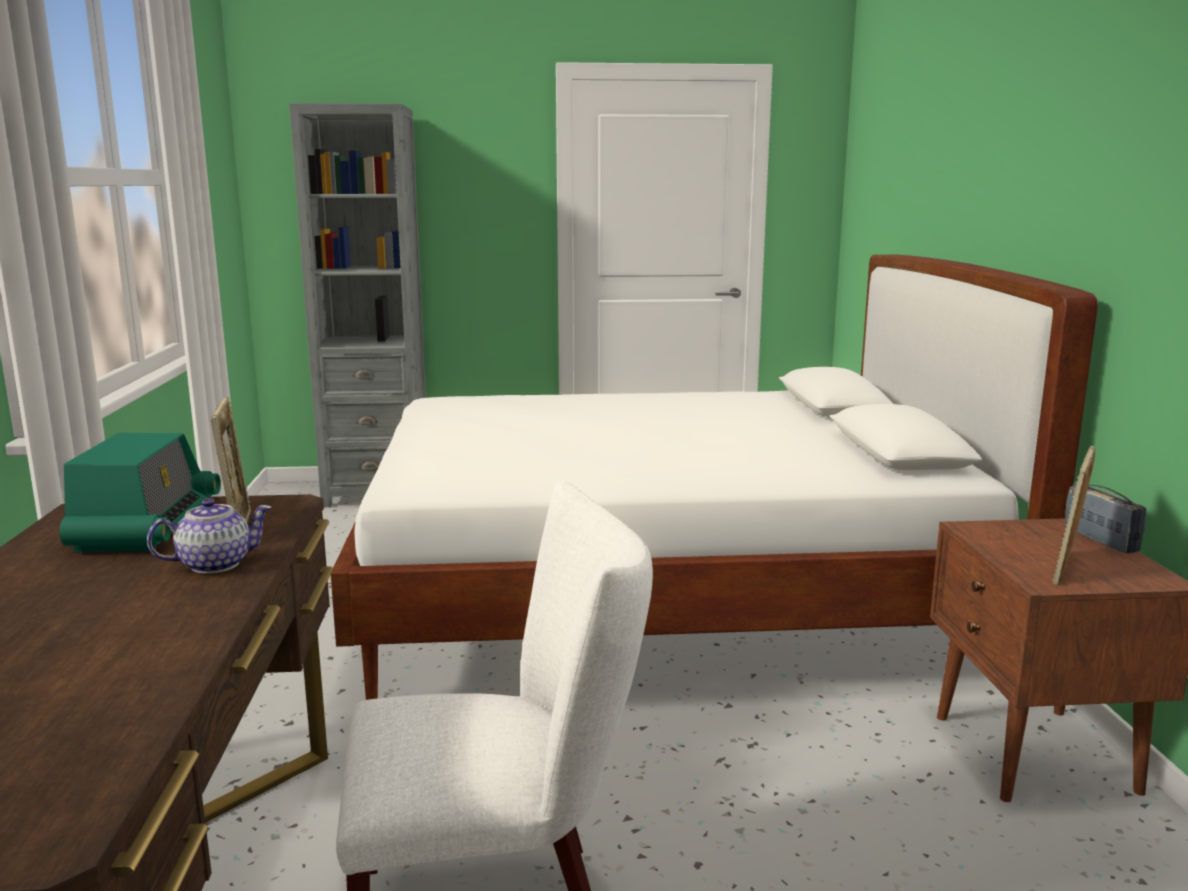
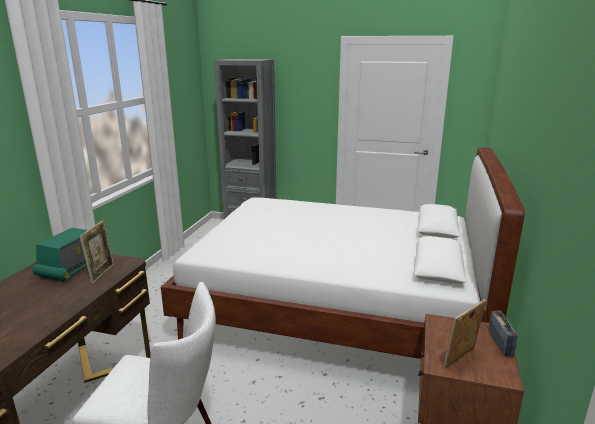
camera: 20 degrees right, 5 degrees up
teapot [147,498,272,574] -> none

